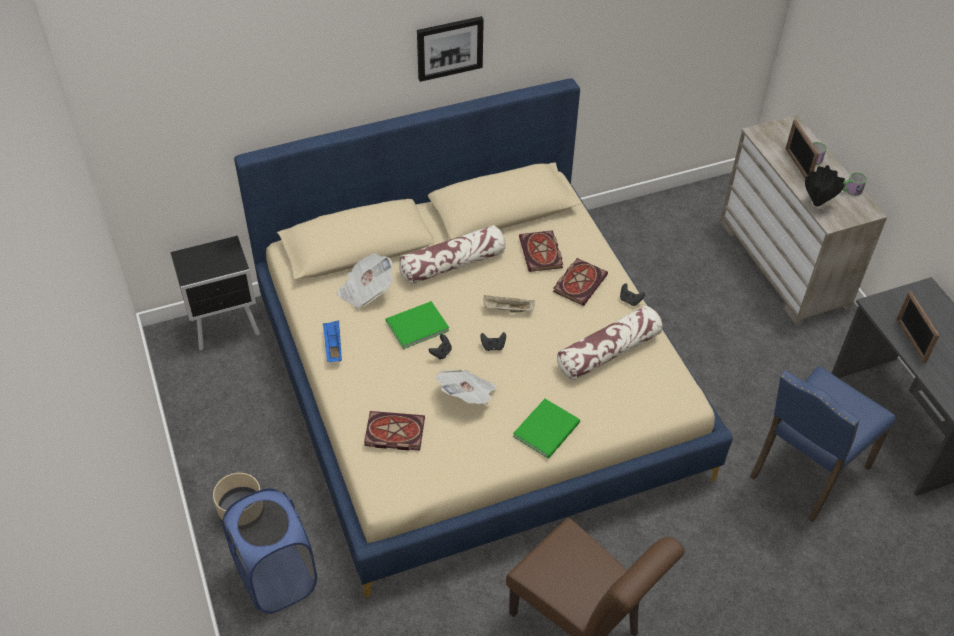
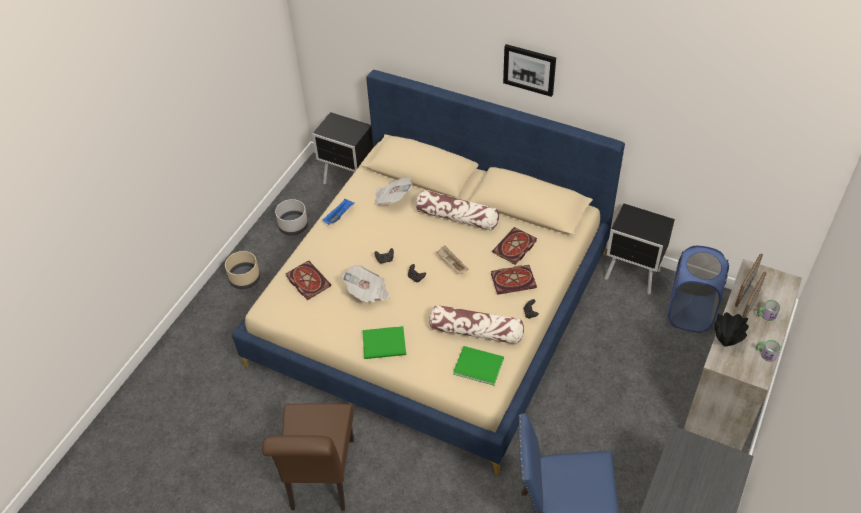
camera: 50 degrees right, 0 degrees up
blue laundry basket [222,488,317,614] -> blue laundry basket moved to [667,246,729,333]
green book [386,301,449,349] -> green book moved to [453,346,504,386]
picture frame [896,291,940,363] -> picture frame moved to [735,253,763,307]
none -> grey planter [275,199,308,236]
none -> black nightstand [605,204,675,294]

